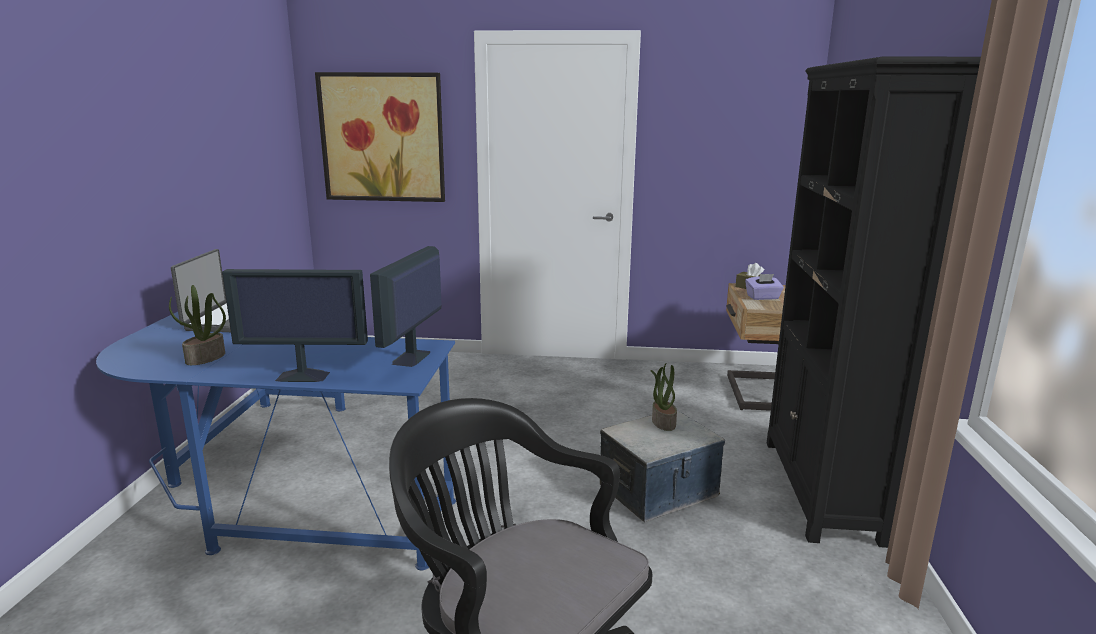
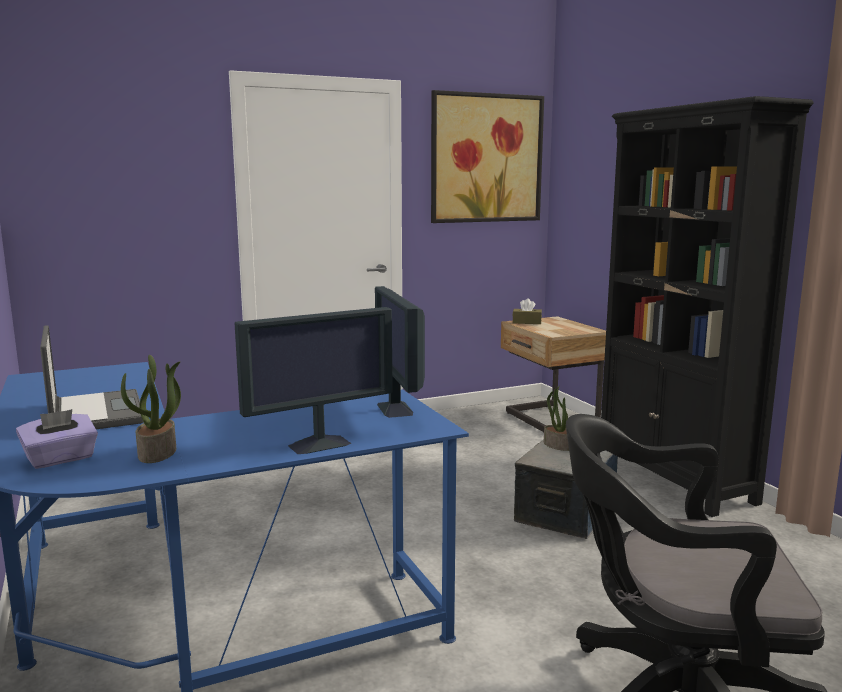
camera: 30 degrees left, 5 degrees down
picture [315,72,445,202] -> picture moved to [431,90,544,223]
purple tissue box [745,274,784,300] -> purple tissue box moved to [16,409,98,469]

